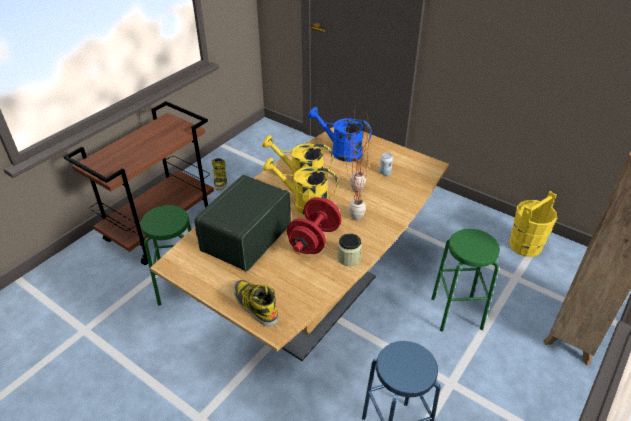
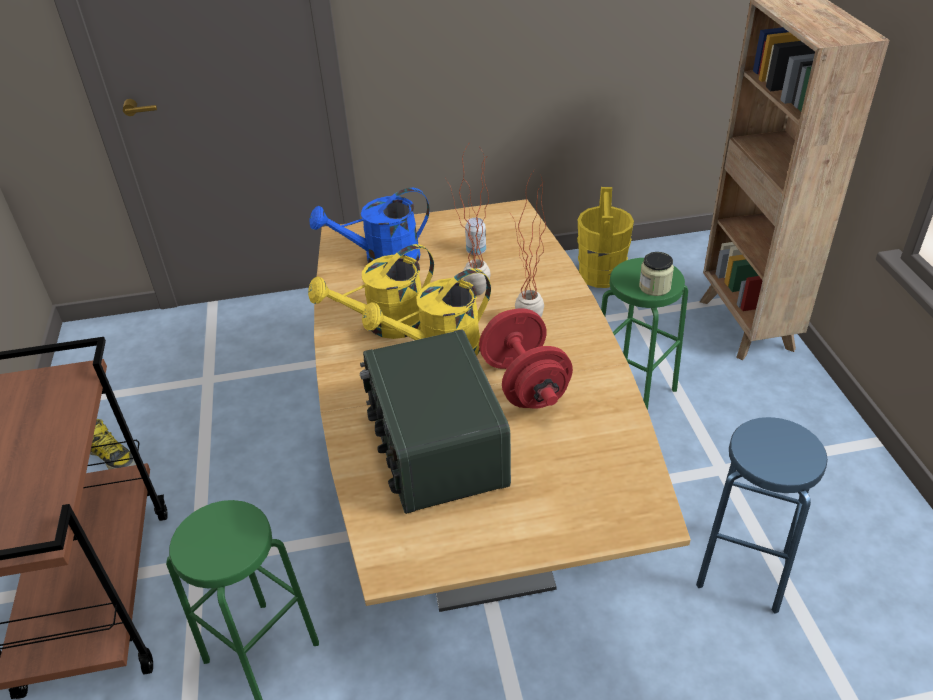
camera: 45 degrees left, 0 degrees up
boot [234,280,279,326] -> none
jar [338,234,362,266] -> jar moved to [639,252,674,296]

